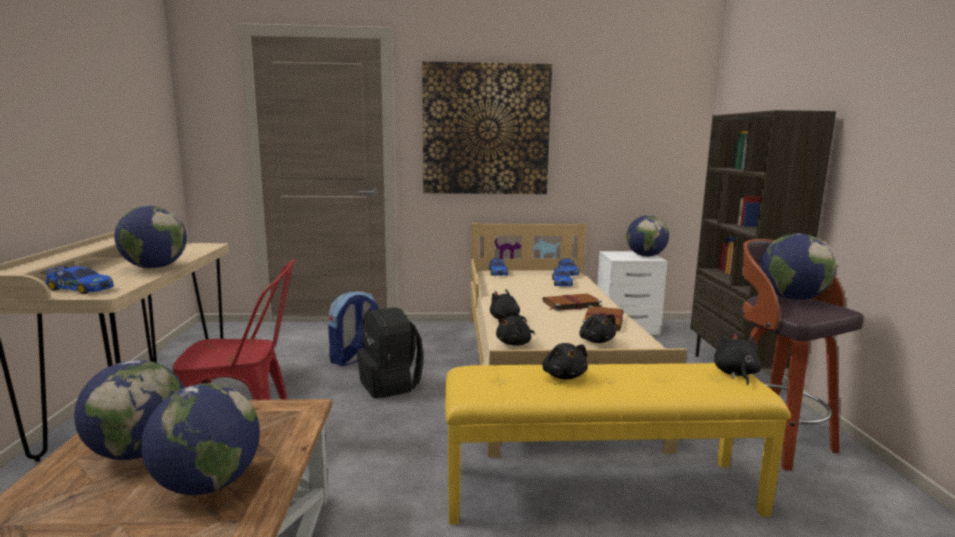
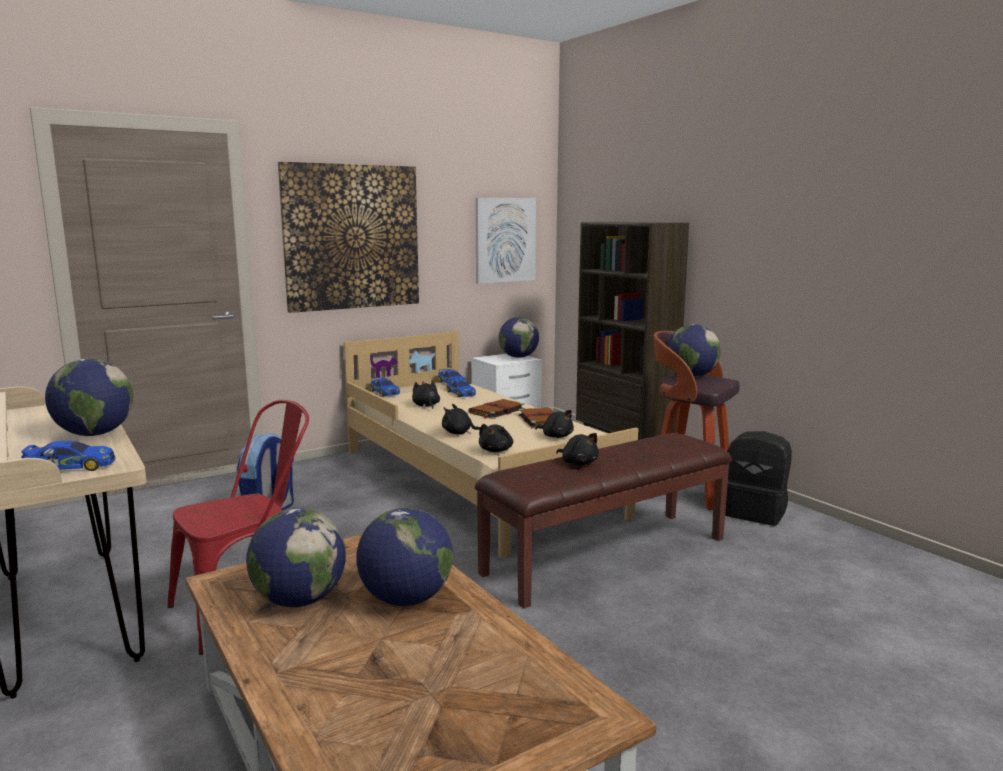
camera: 30 degrees left, 0 degrees up
black backpack [357,307,423,398] -> black backpack moved to [725,431,792,526]
yellow bench [445,363,791,525] -> brown bench [475,433,732,608]
black plush toy [714,333,761,385] -> black plush toy moved to [412,380,440,409]
none -> picture [475,198,536,284]

